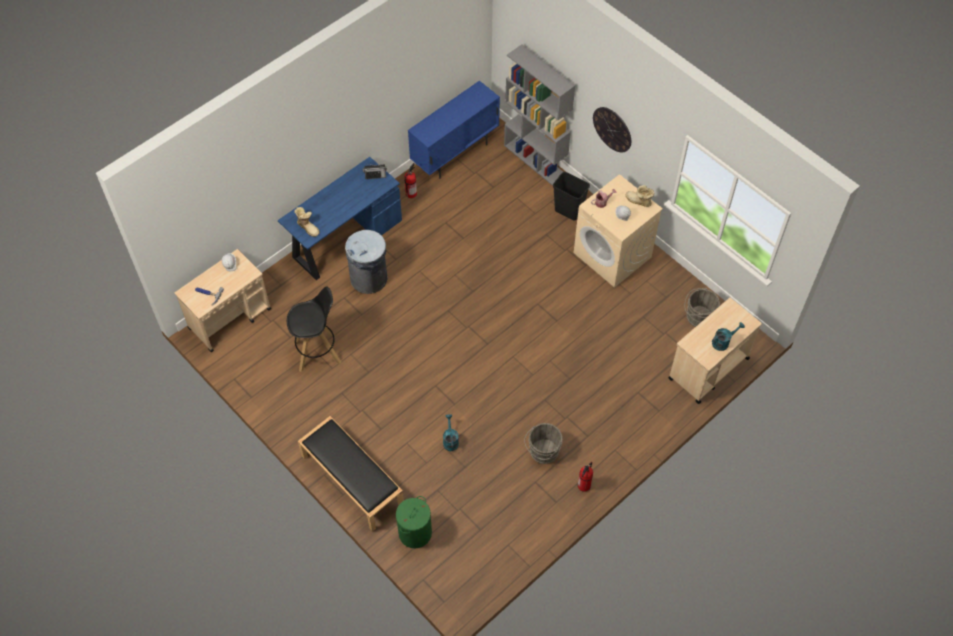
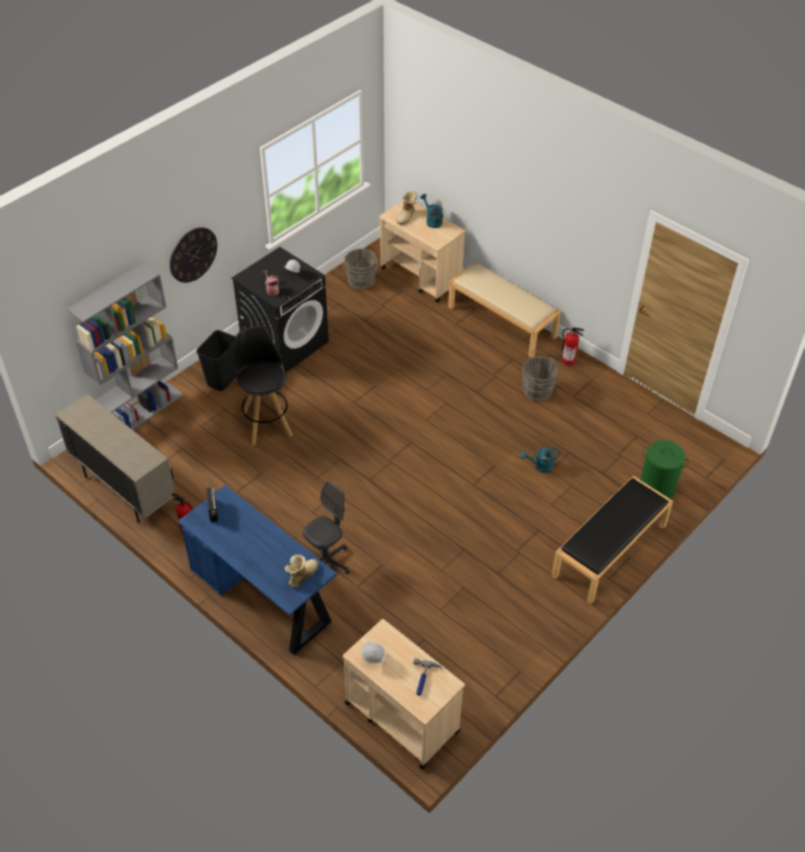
camera: 95 degrees left, 10 degrees down
black stool [287,287,341,372] -> black stool moved to [235,325,293,446]
grey trash can [345,230,388,294] -> grey office chair [303,481,350,574]
blue cabinet [408,81,500,179] -> beige cabinet [55,394,176,523]
beige washing machine [574,174,663,288] -> black washing machine [231,247,329,372]
boot [626,185,655,207] -> boot moved to [396,192,417,225]
none -> beige bench [448,262,561,357]

